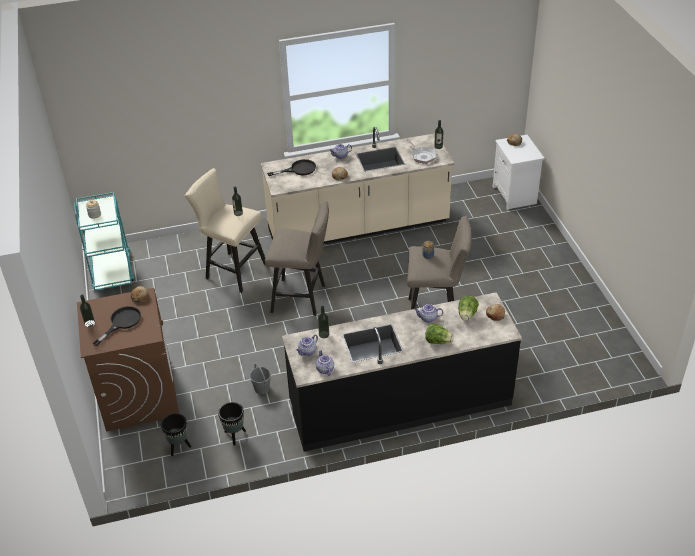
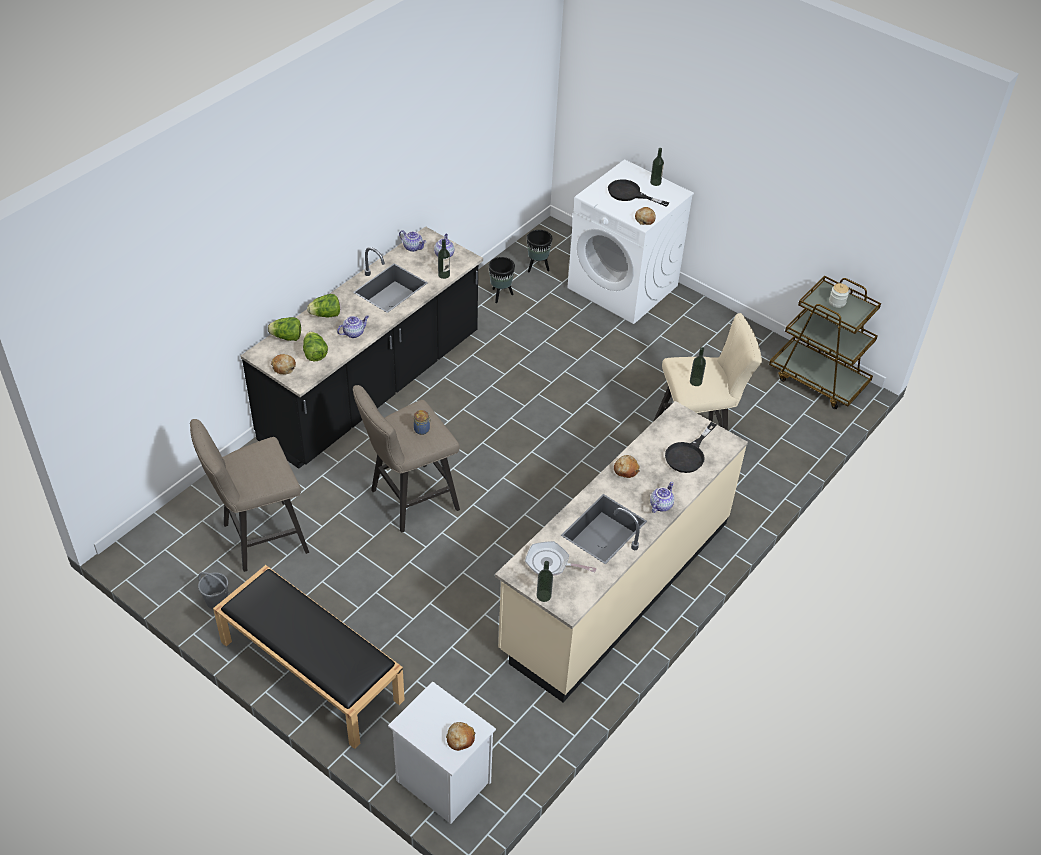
camera: 140 degrees right, 5 degrees up
turquoise cart [74,192,134,291] -> brown cart [769,276,881,409]
brown washing machine [77,288,179,431] -> white washing machine [567,159,694,324]
black frying pan [92,306,141,346] -> black frying pan turned 120 degrees clockwise [608,180,669,207]
grey bucket [250,363,271,394] -> grey bucket moved to [198,572,228,609]
beige stool [265,201,329,316] -> beige stool moved to [190,419,309,572]
none -> black bench [213,565,405,749]
none -> lettuce [268,317,301,341]

